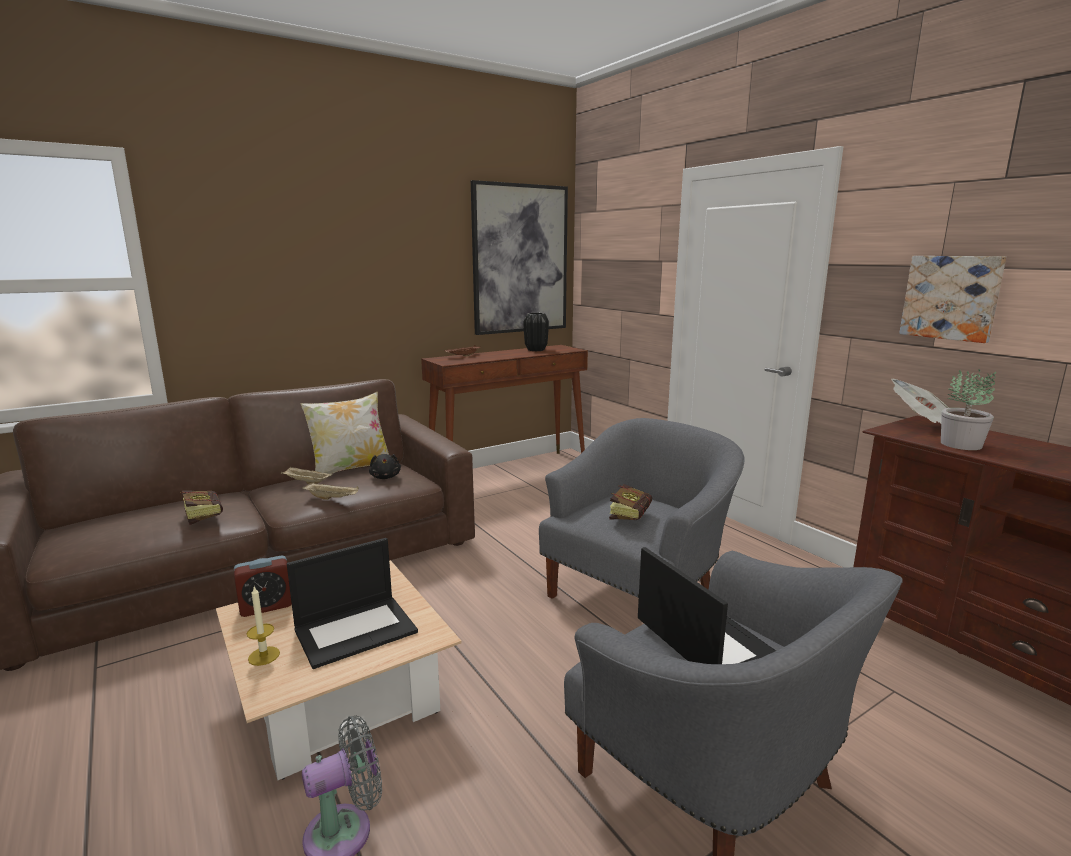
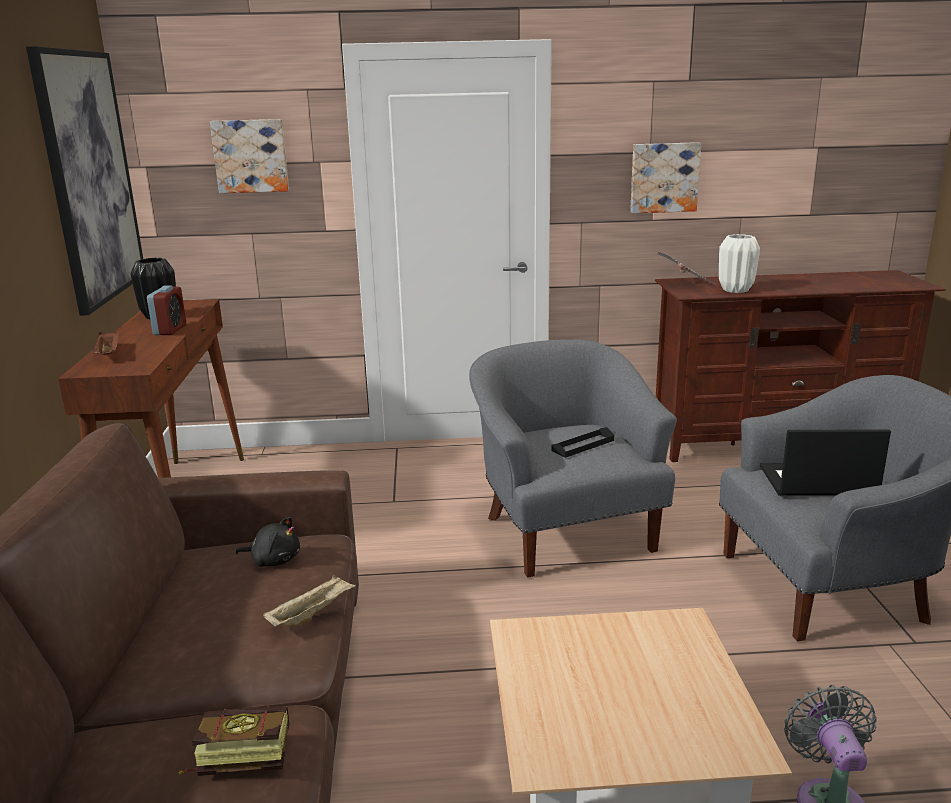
camera: 60 degrees left, 5 degrees up
alarm clock [234,555,292,617] -> alarm clock moved to [147,285,186,335]
candle [247,587,280,666] -> none
beige tray [281,467,333,484] -> none
laptop [287,538,418,669] -> none
pillow [300,392,389,474] -> none
book [609,484,652,520] -> black tray [551,427,614,458]
potted plant [941,369,996,450] -> white vase [719,234,760,293]
none -> picture [210,119,289,193]

